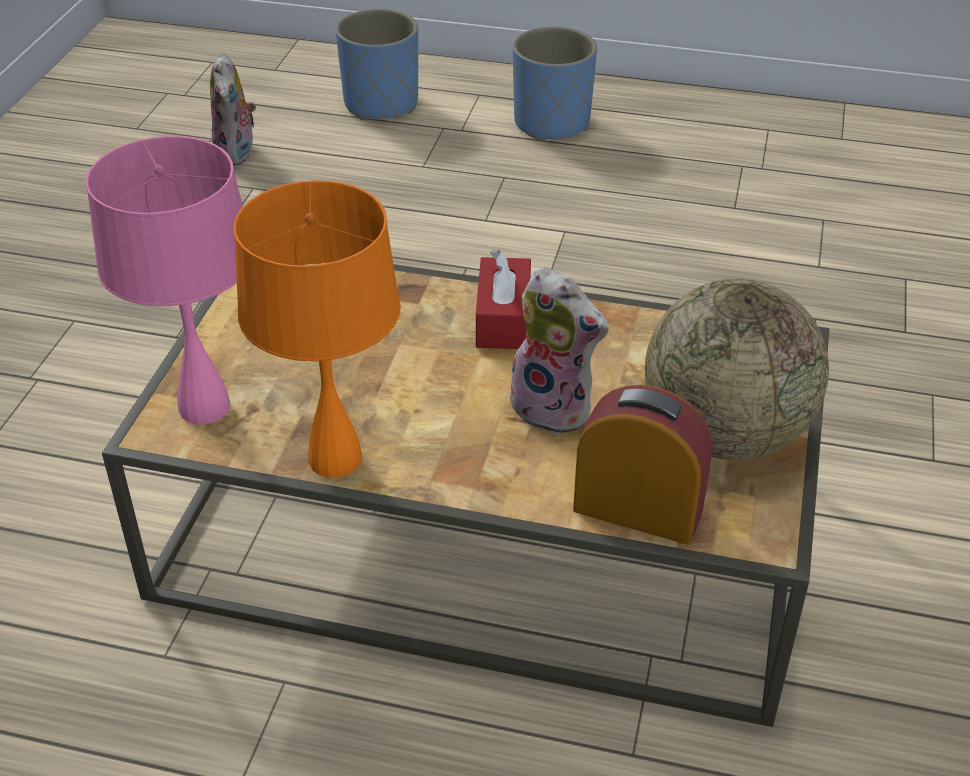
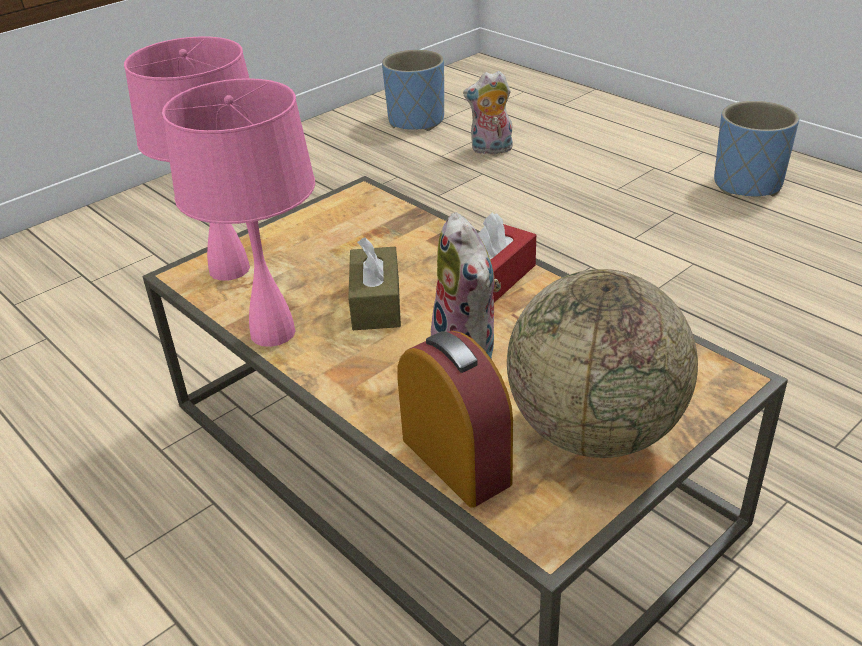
camera: 35 degrees right, 5 degrees down
plush toy [210,52,256,166] -> plush toy turned 60 degrees clockwise [463,71,513,154]
orange table lamp [233,180,401,478] -> pink table lamp [162,78,315,347]
blue planter [336,9,418,120] -> blue planter moved to [382,50,444,131]
none -> brown tissue box [348,238,401,330]

